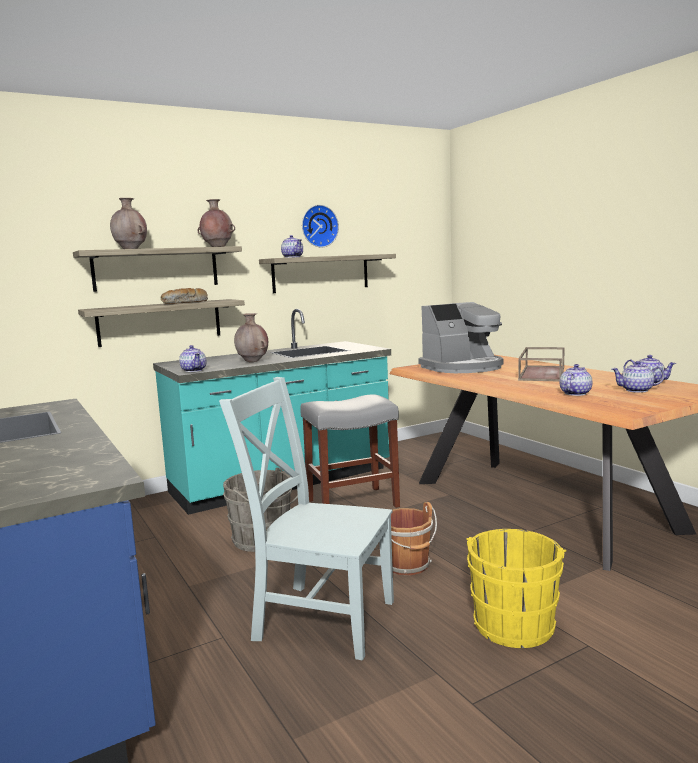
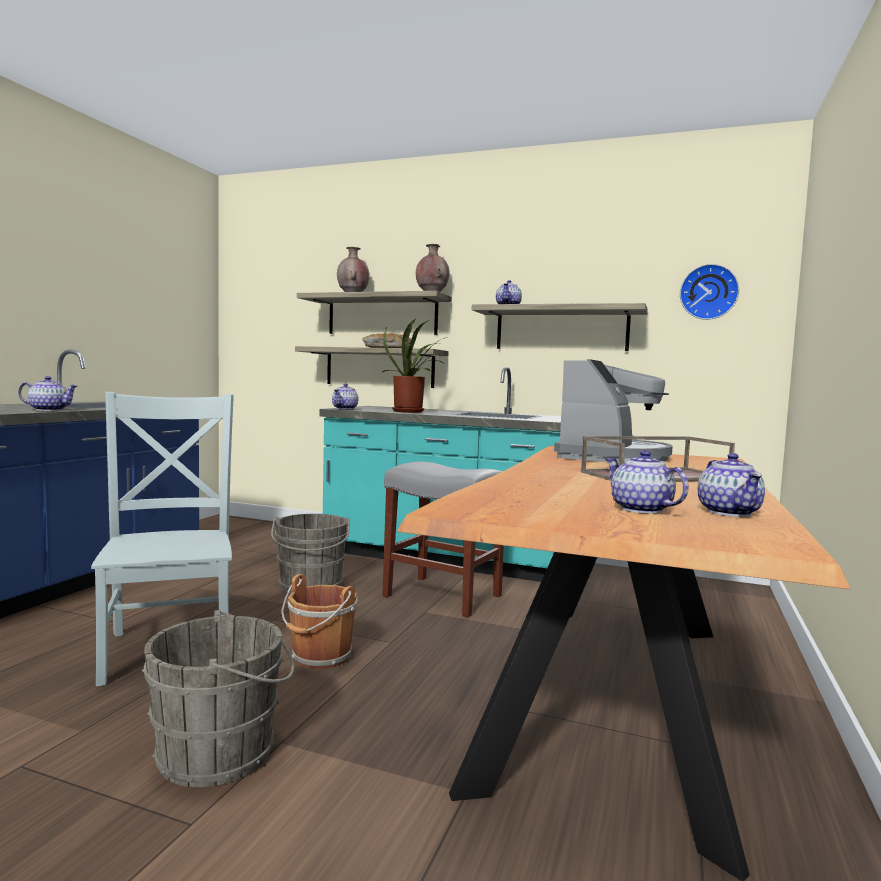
camera: 50 degrees right, 5 degrees down
brown vase [234,313,268,362] -> potted plant [382,319,447,413]
wall clock [302,205,339,247] -> wall clock moved to [680,264,739,320]
coffee machine [418,302,503,373] -> coffee machine turned 90 degrees counterclockwise [554,359,673,463]
yellow bucket [466,529,567,648] -> grey bucket [142,610,294,787]
teapot [560,364,592,396] -> teapot moved to [18,376,78,411]

